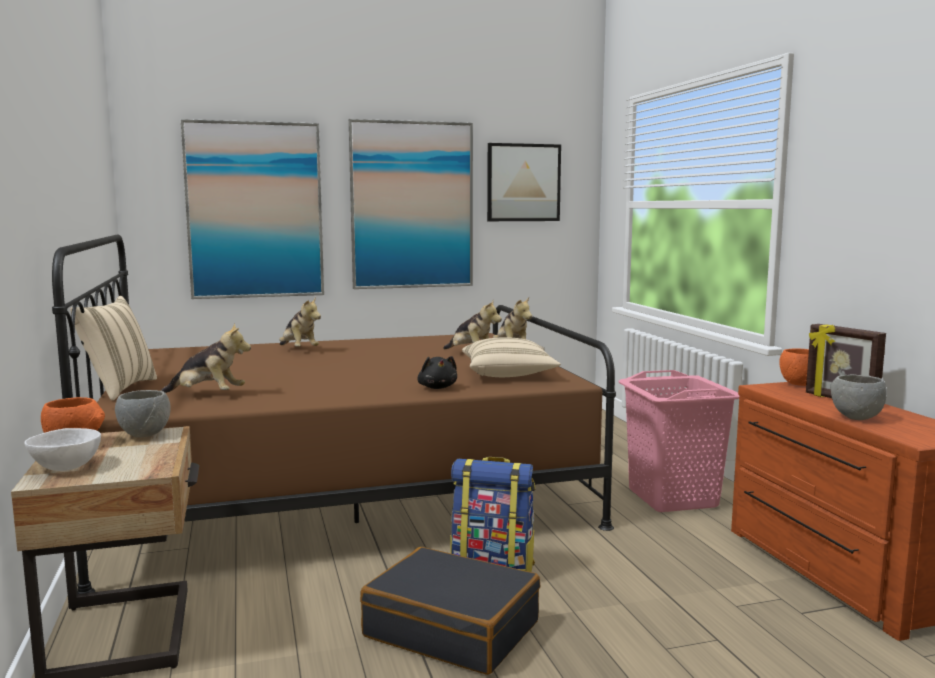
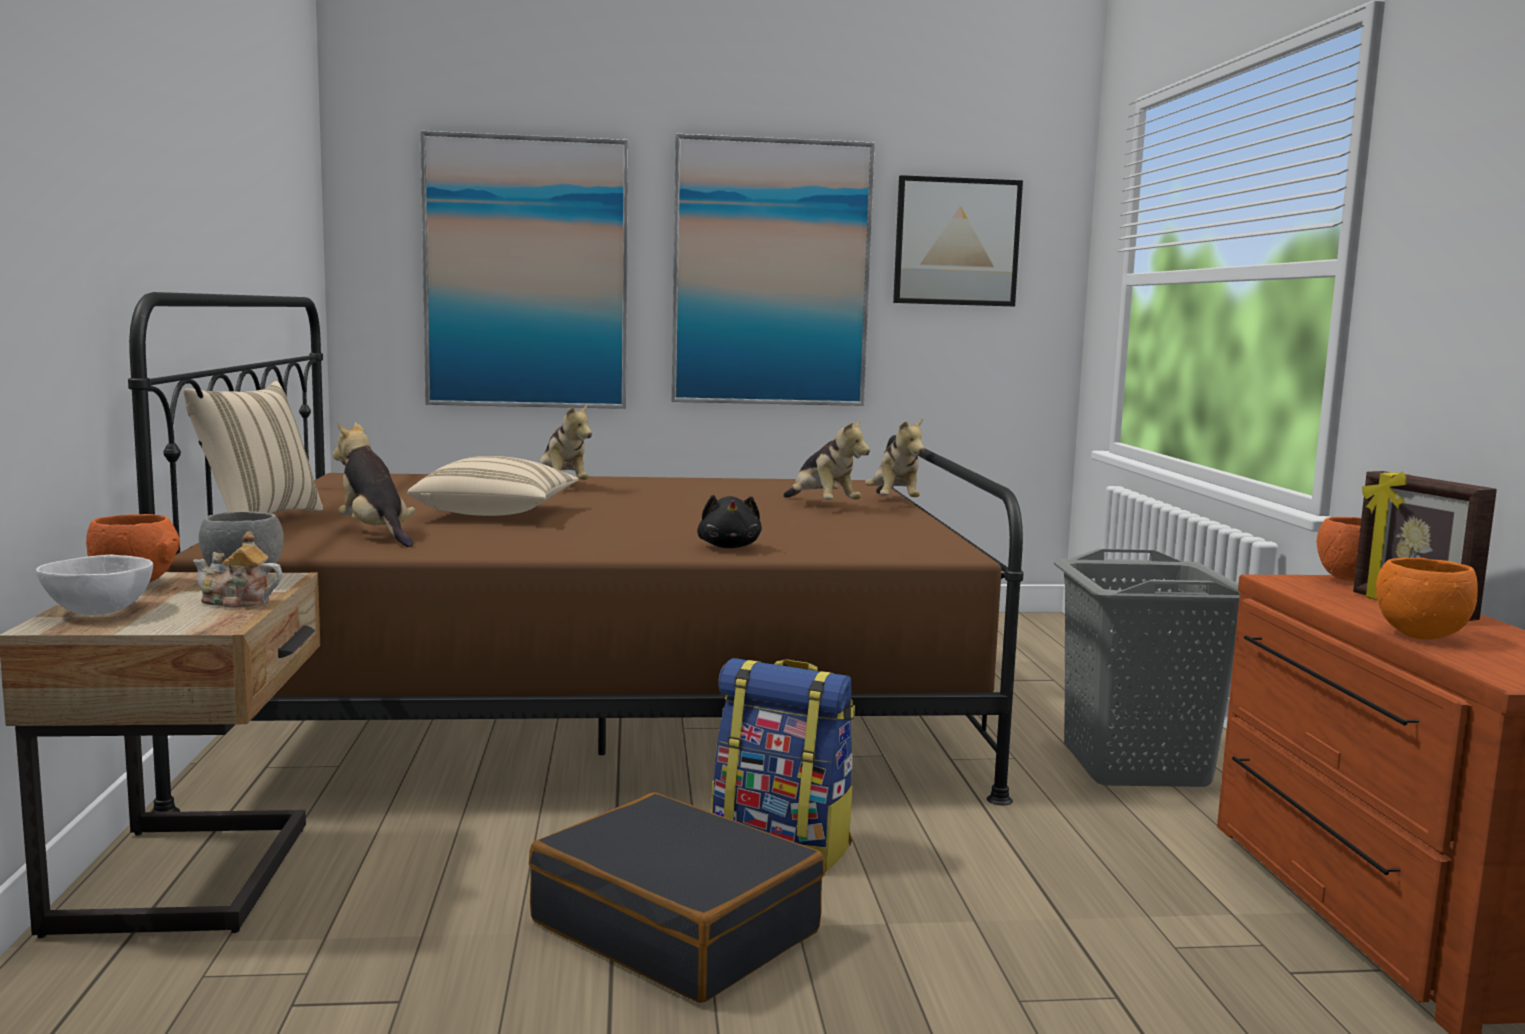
camera: 10 degrees right, 0 degrees up
plush toy [161,323,251,393] -> plush toy turned 150 degrees counterclockwise [333,422,415,547]
beige pillow [462,337,561,377] -> beige pillow moved to [407,456,579,516]
pink laundry basket [618,370,739,512] -> grey laundry basket [1054,549,1240,787]
grey bowl [830,374,887,420] -> orange bowl [1376,558,1478,640]
none -> teapot [193,532,282,608]

